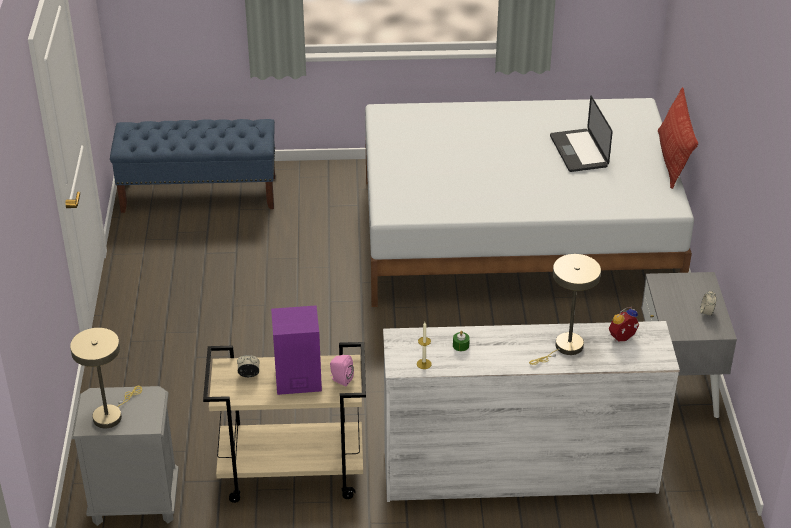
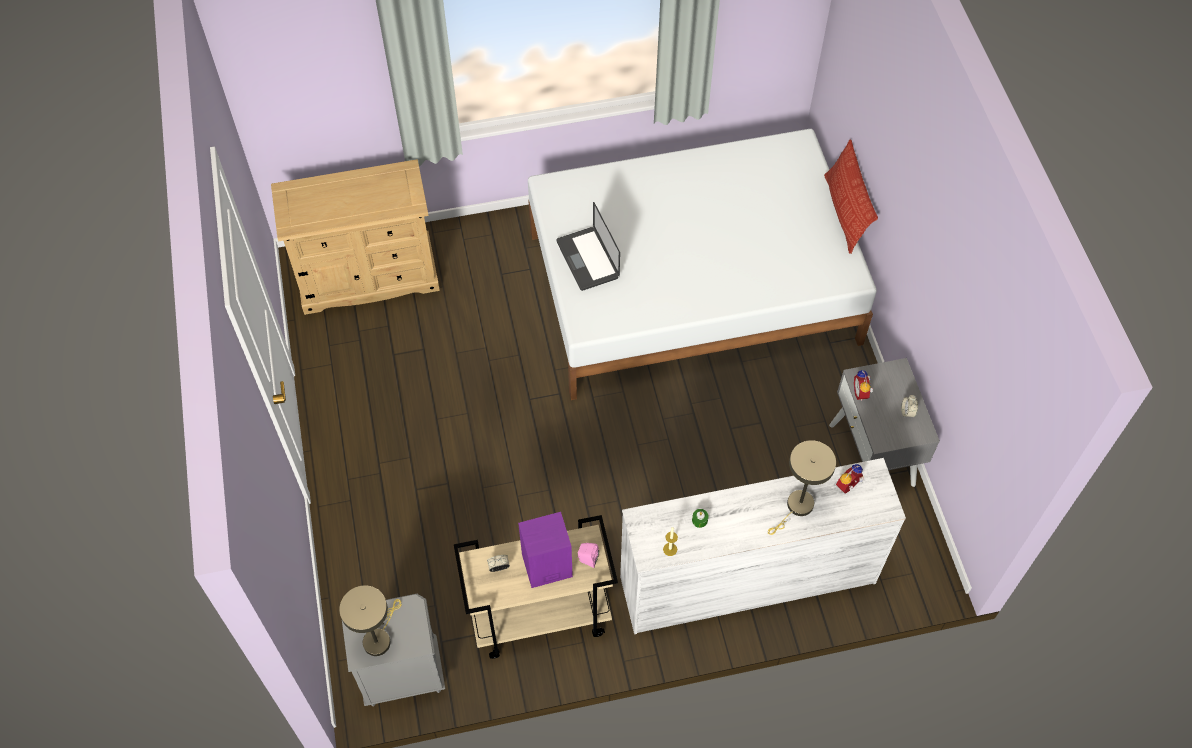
camera: 10 degrees left, 20 degrees up
blue bench [110,119,275,213] -> beige dresser [271,159,440,315]
laptop [550,96,613,172] -> laptop moved to [556,202,620,291]
none -> alarm clock [854,370,873,401]

